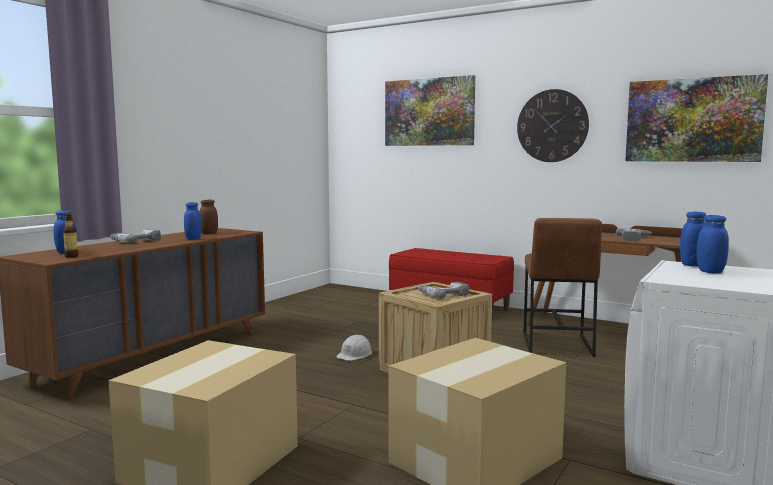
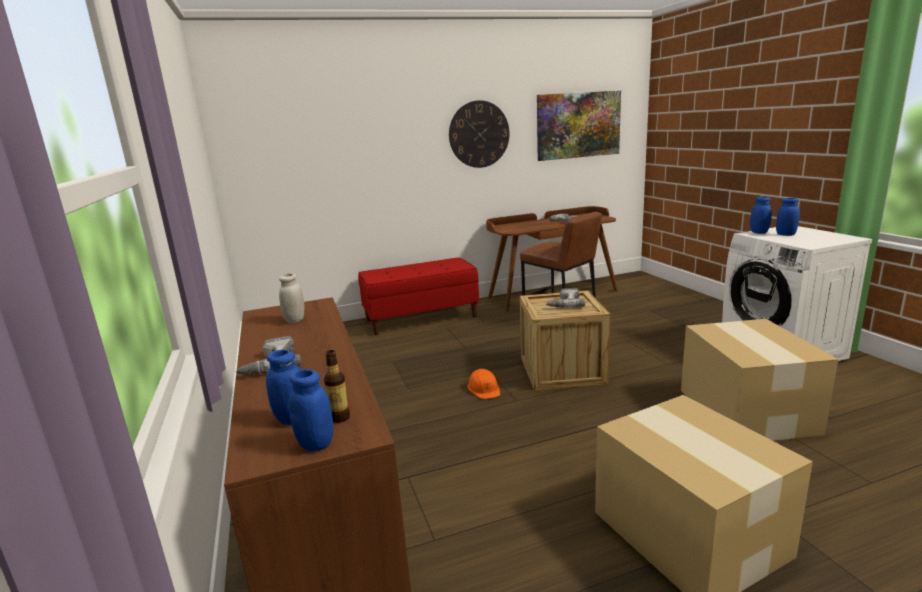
camera: 50 degrees left, 10 degrees up
blue jar [184,202,202,239] -> blue jar moved to [289,369,333,451]
brown jar [199,200,218,234] -> white jar [279,273,304,323]
white hard hat [336,334,372,361] -> orange hard hat [468,369,500,399]
picture [385,75,475,146] -> none

